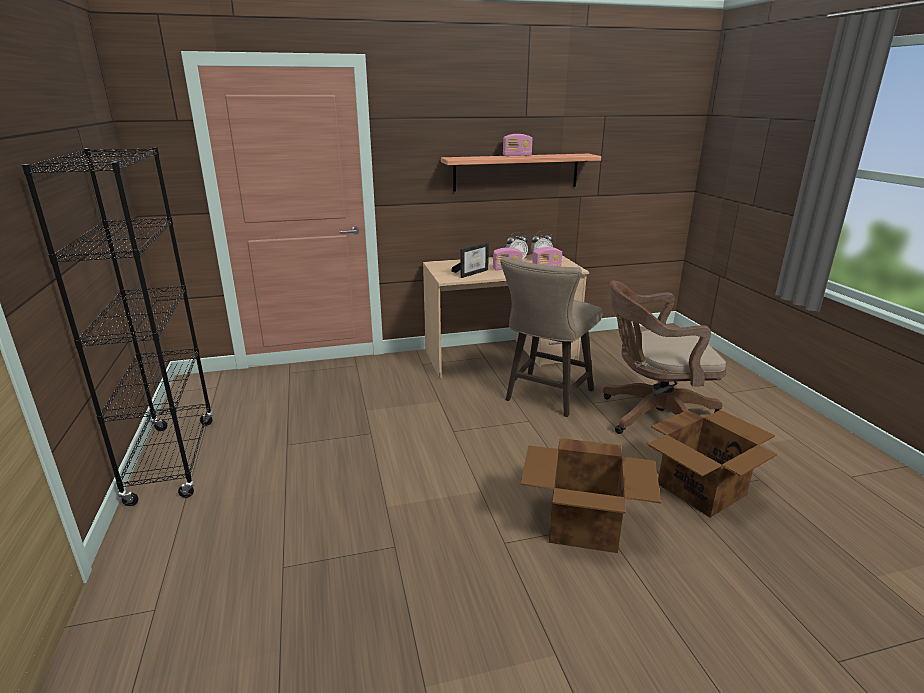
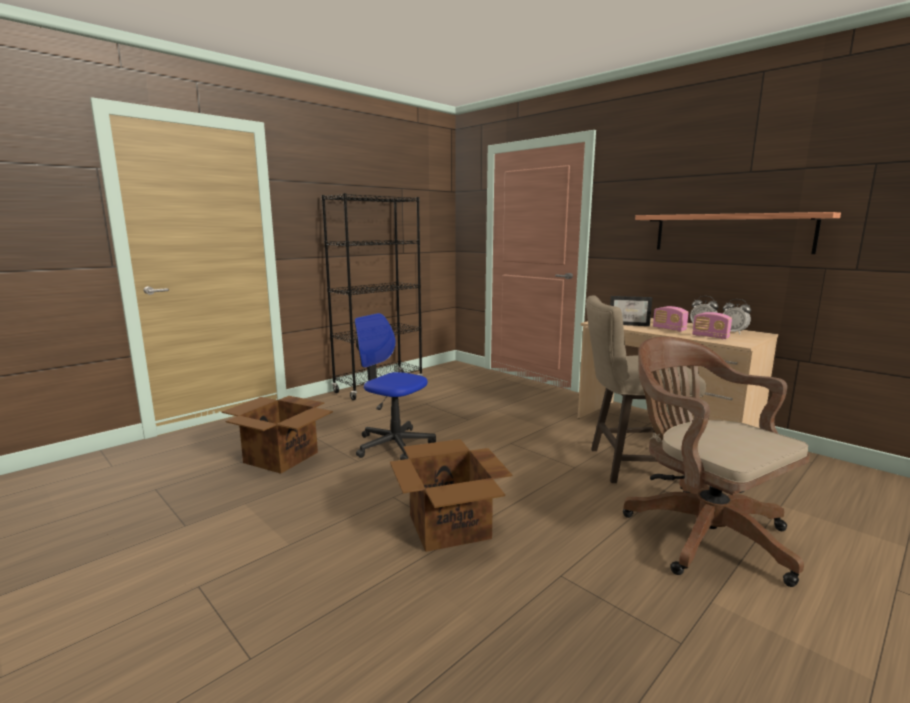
camera: 60 degrees right, 10 degrees down
radio [503,134,532,157] -> none
cardboard box [647,410,777,518] -> cardboard box moved to [222,396,333,474]
none -> office chair [354,313,436,460]

